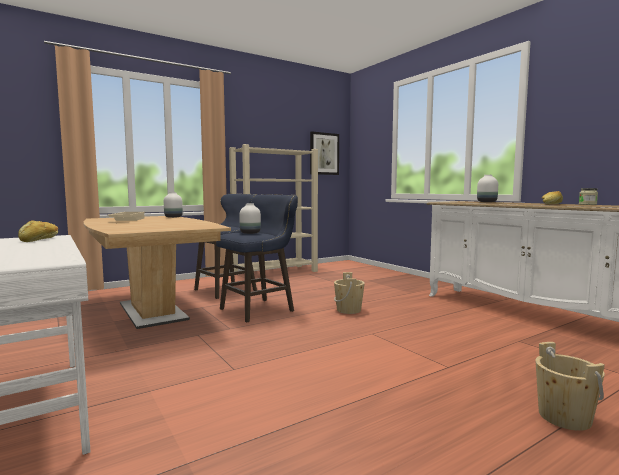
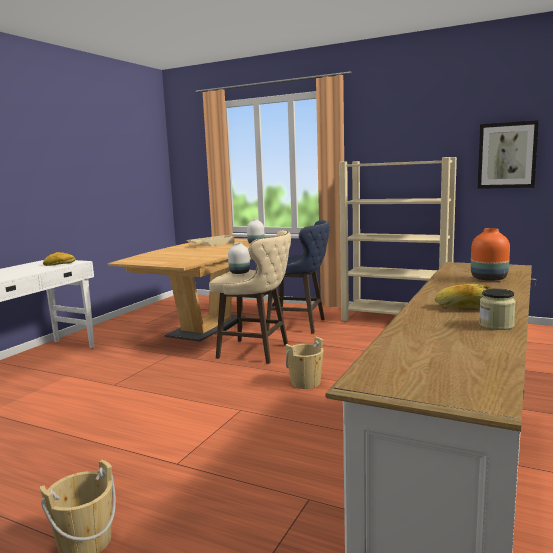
camera: 60 degrees right, 5 degrees up
blue stool [216,194,298,322] -> beige stool [209,230,291,364]
white vase [477,175,498,202] -> orange vase [471,228,510,281]

